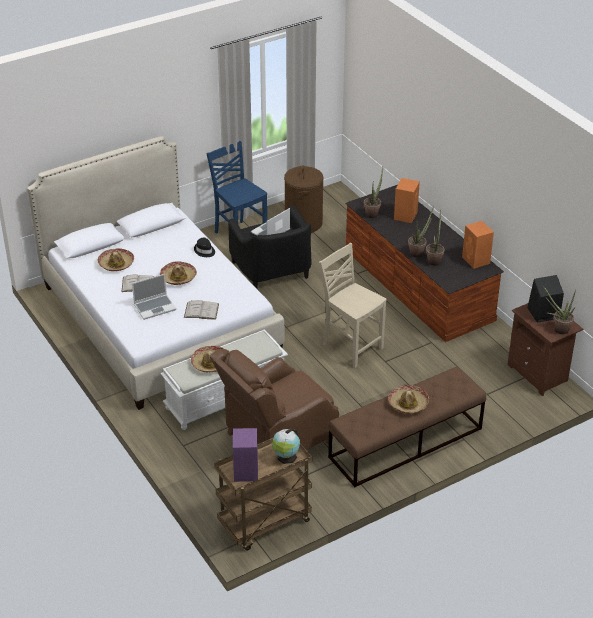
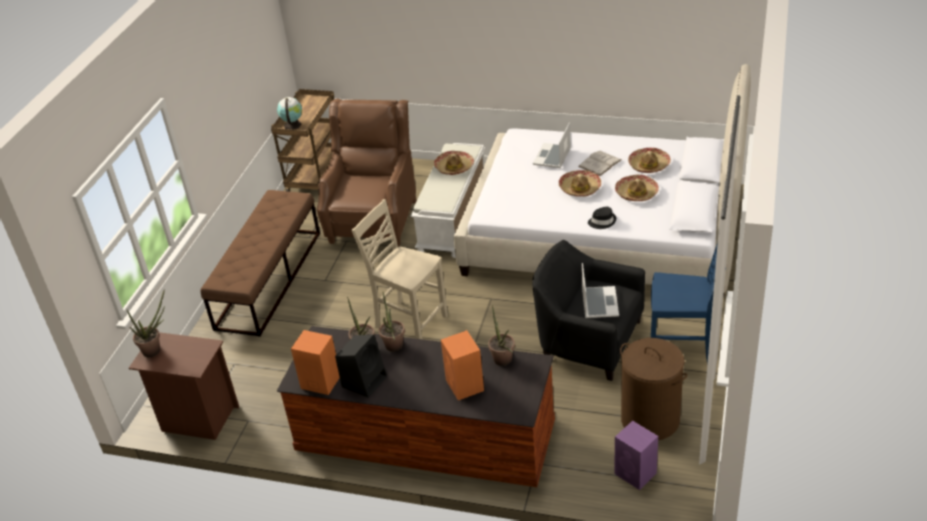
camera: 140 degrees right, 0 degrees up
white book [184,300,219,320] -> none
purple speaker [233,428,258,482] -> purple speaker moved to [614,421,658,490]
beige chair [319,243,386,368] -> beige chair turned 150 degrees counterclockwise [351,199,448,339]
hat [388,385,429,413] -> hat moved to [615,175,659,201]
black speaker [527,275,564,323] -> black speaker moved to [335,334,387,398]

